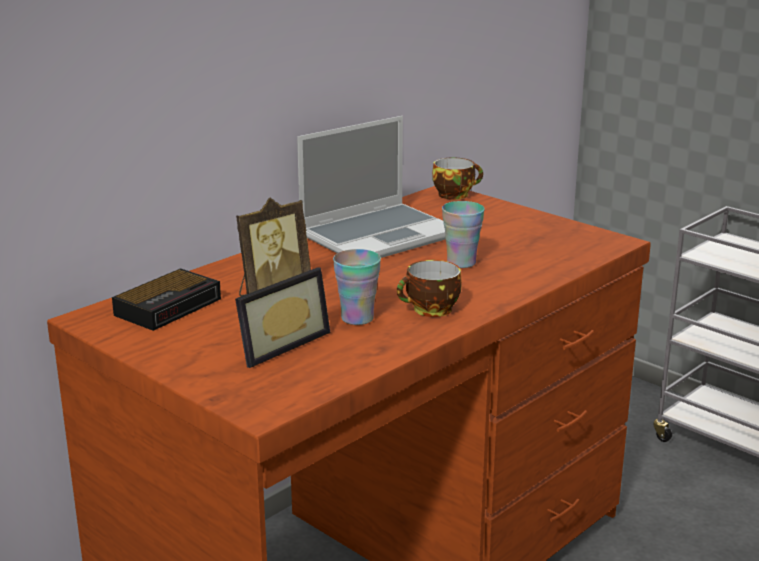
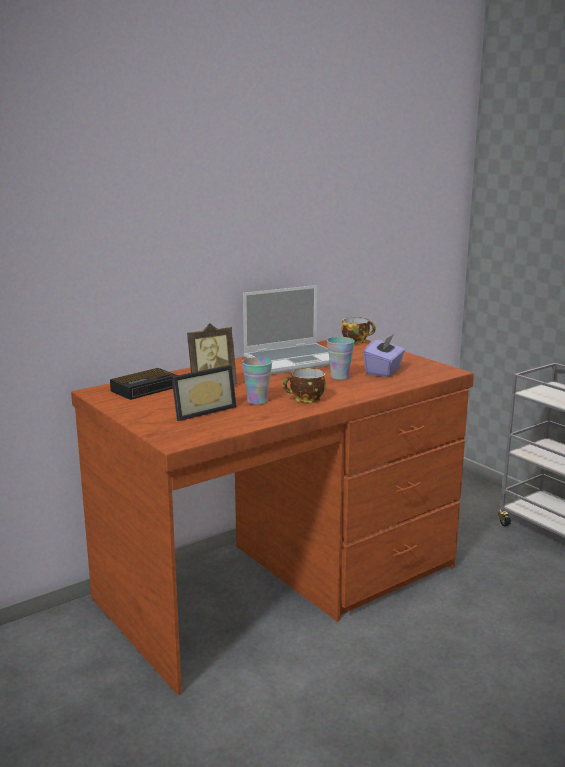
camera: 10 degrees right, 5 degrees down
none -> purple tissue box [363,334,405,377]

